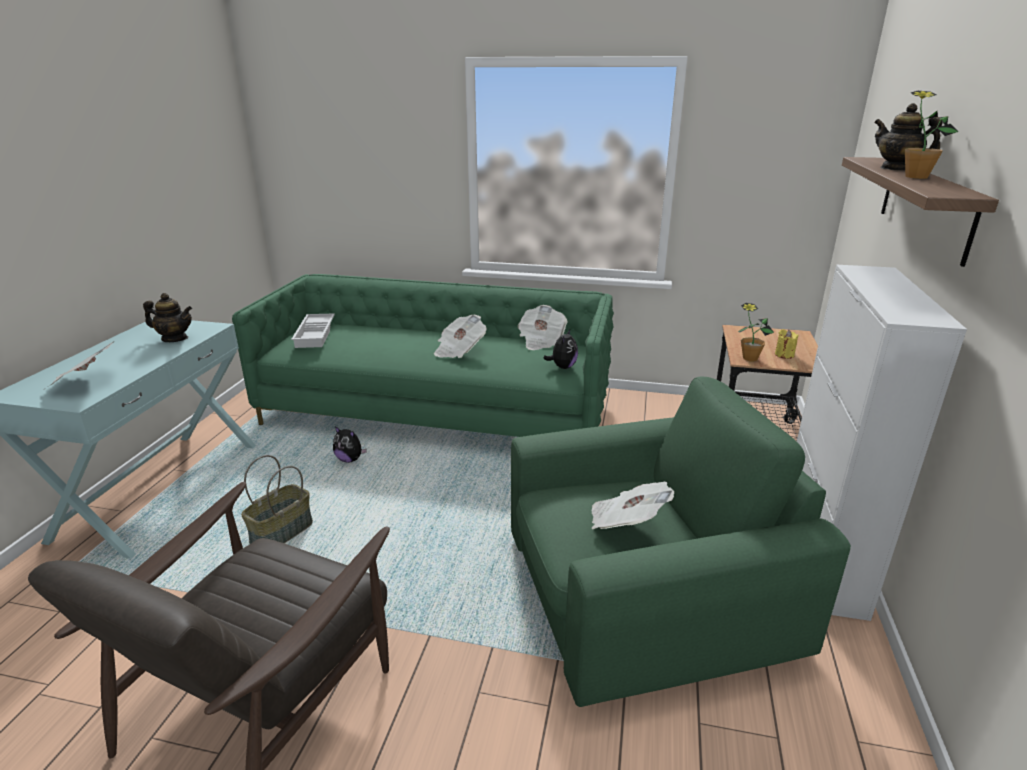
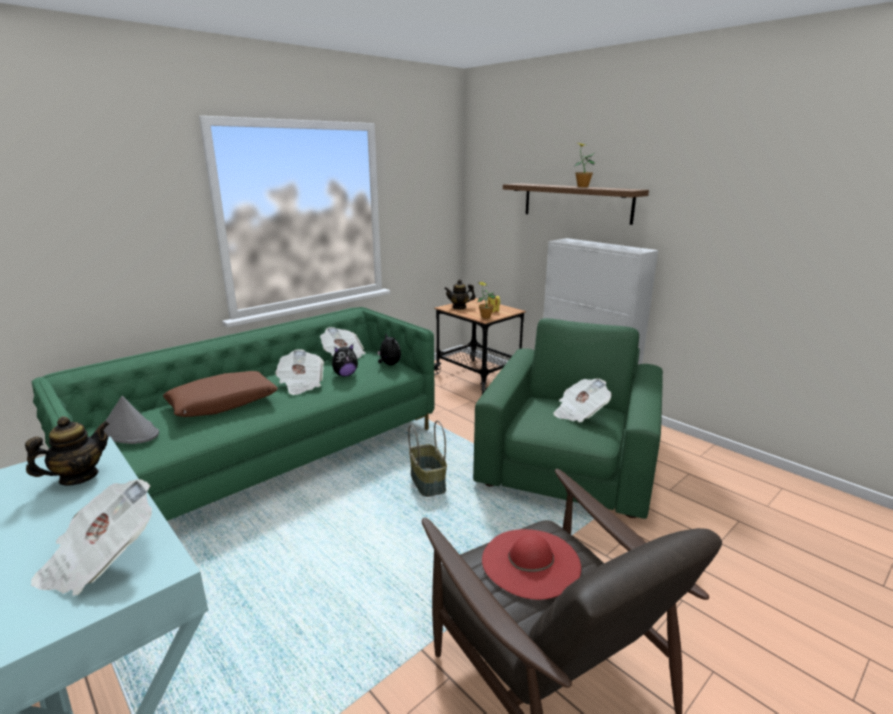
camera: 55 degrees left, 5 degrees down
basket [241,455,313,544] -> basket moved to [408,420,447,497]
white tray [291,313,335,348] -> grey hat [104,396,159,444]
plush toy [333,426,367,463] -> plush toy moved to [332,344,358,377]
teapot [874,103,942,170] -> teapot moved to [444,279,476,309]
none -> brown pillow [163,371,278,417]
none -> red hat [482,529,581,600]

